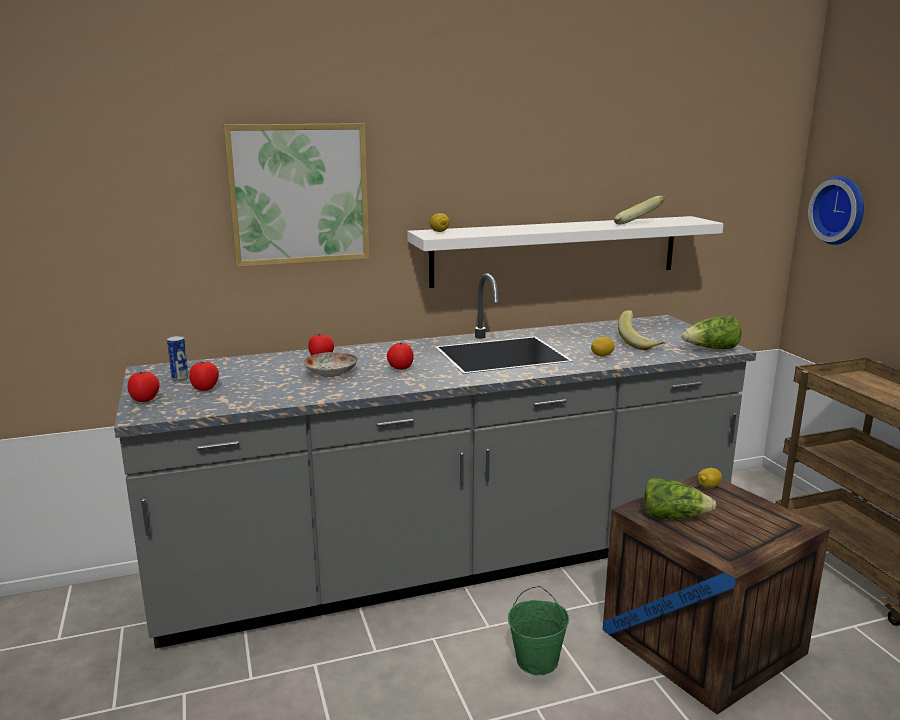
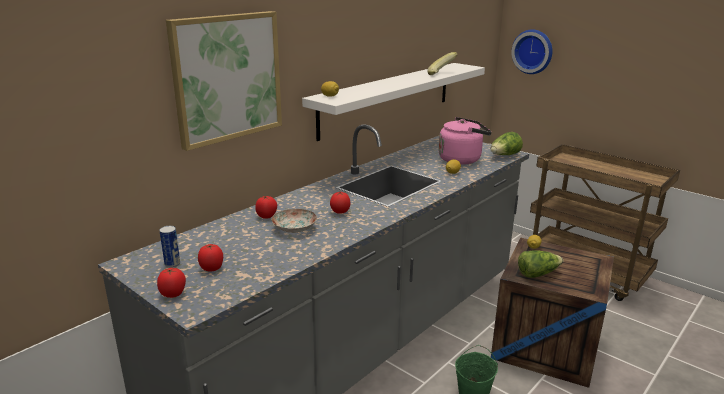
camera: 30 degrees left, 5 degrees up
banana [618,310,666,350] -> pink kettle [438,117,492,165]

